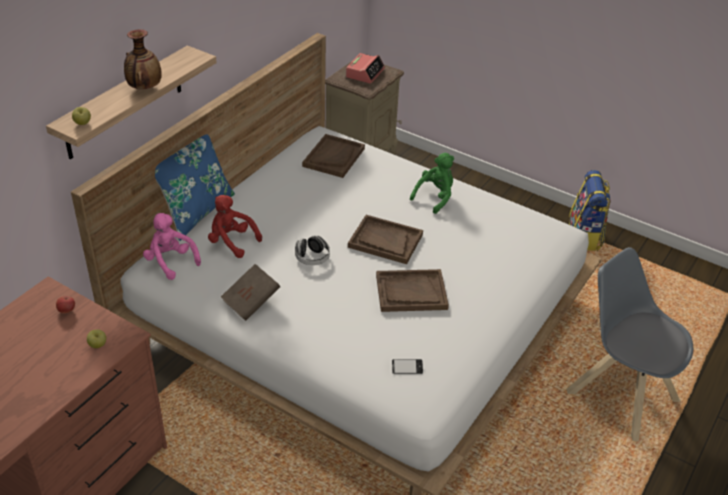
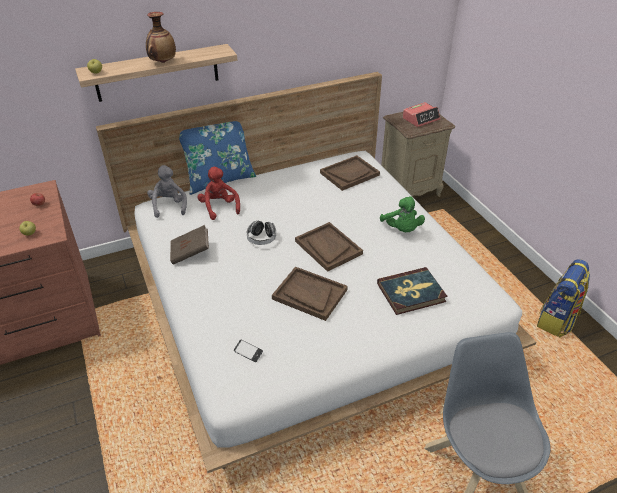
camera: 35 degrees right, 0 degrees up
pink plush toy [143,213,201,280] -> grey plush toy [147,165,187,218]
green plush toy [410,153,454,214] -> green plush toy turned 90 degrees clockwise [380,196,425,232]
none -> book [377,267,447,315]

